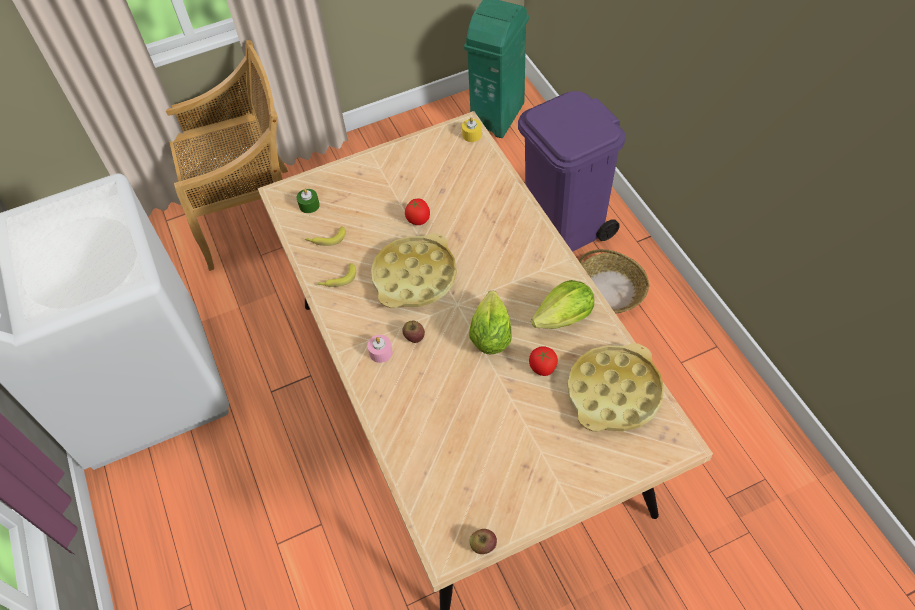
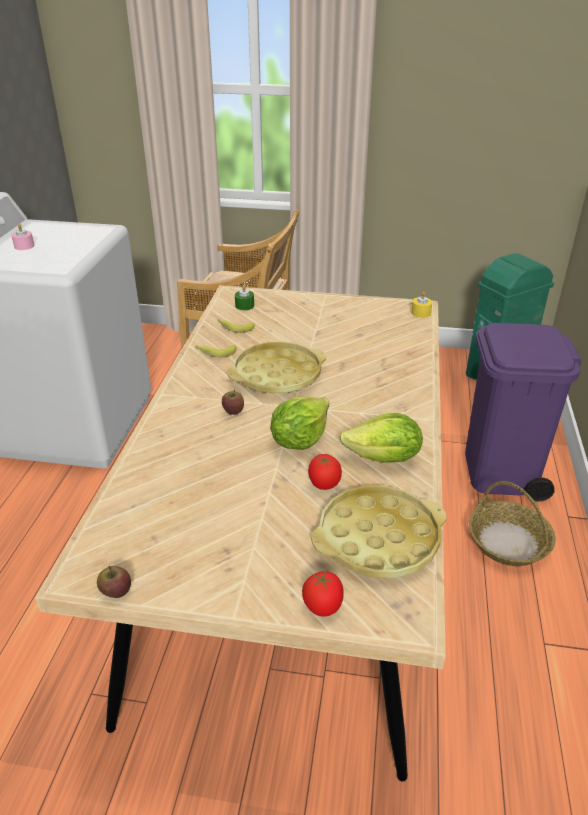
camera: 30 degrees right, 20 degrees down
pink candle [367,335,393,363] -> pink candle moved to [11,224,35,250]
tomato [405,199,430,225] -> tomato moved to [302,571,344,617]

